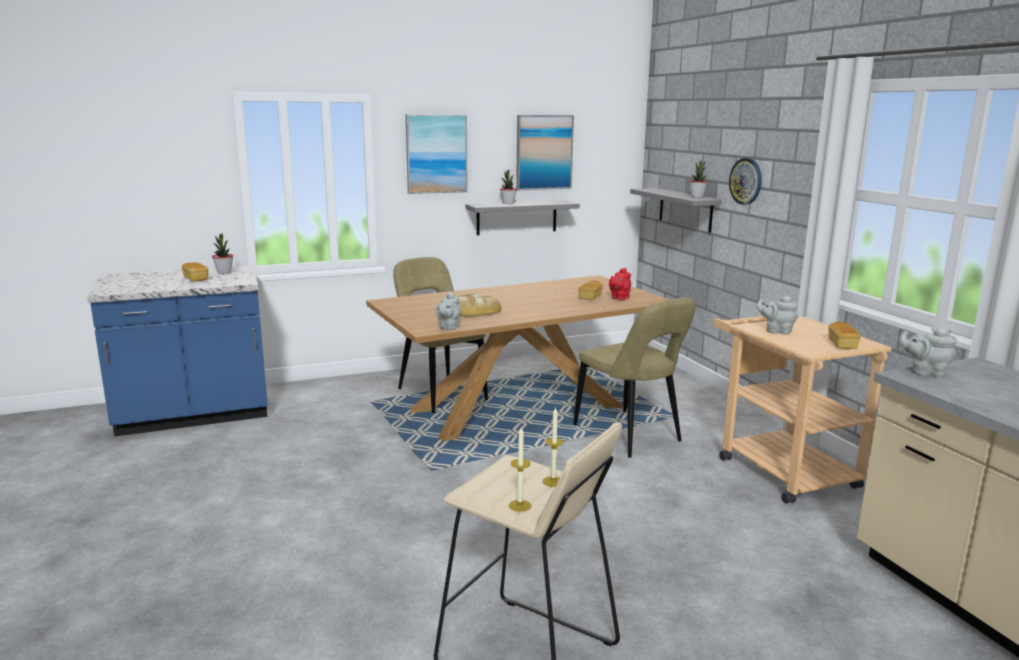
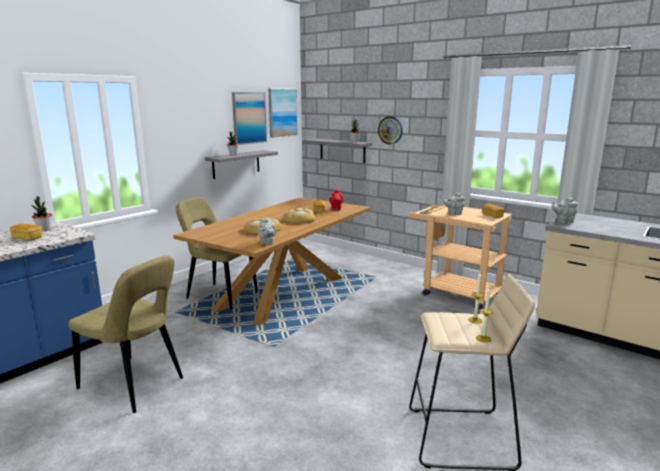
camera: 30 degrees left, 0 degrees up
picture [406,114,467,194] -> picture moved to [268,88,298,138]
beige chair [573,297,696,458] -> beige chair moved to [69,255,183,413]
none -> bread [283,208,316,223]

